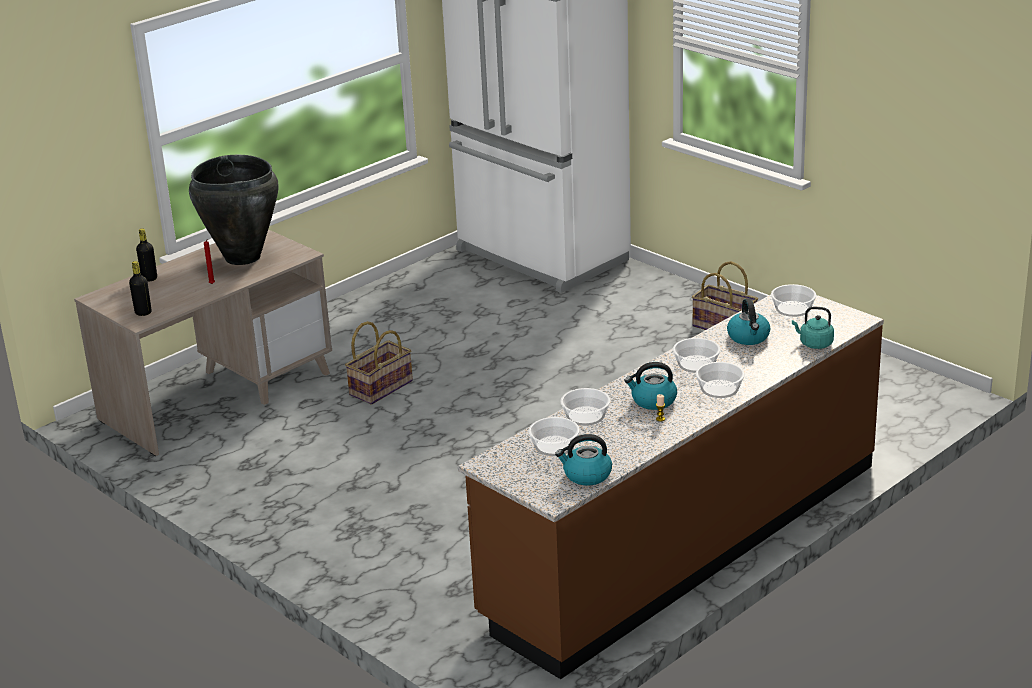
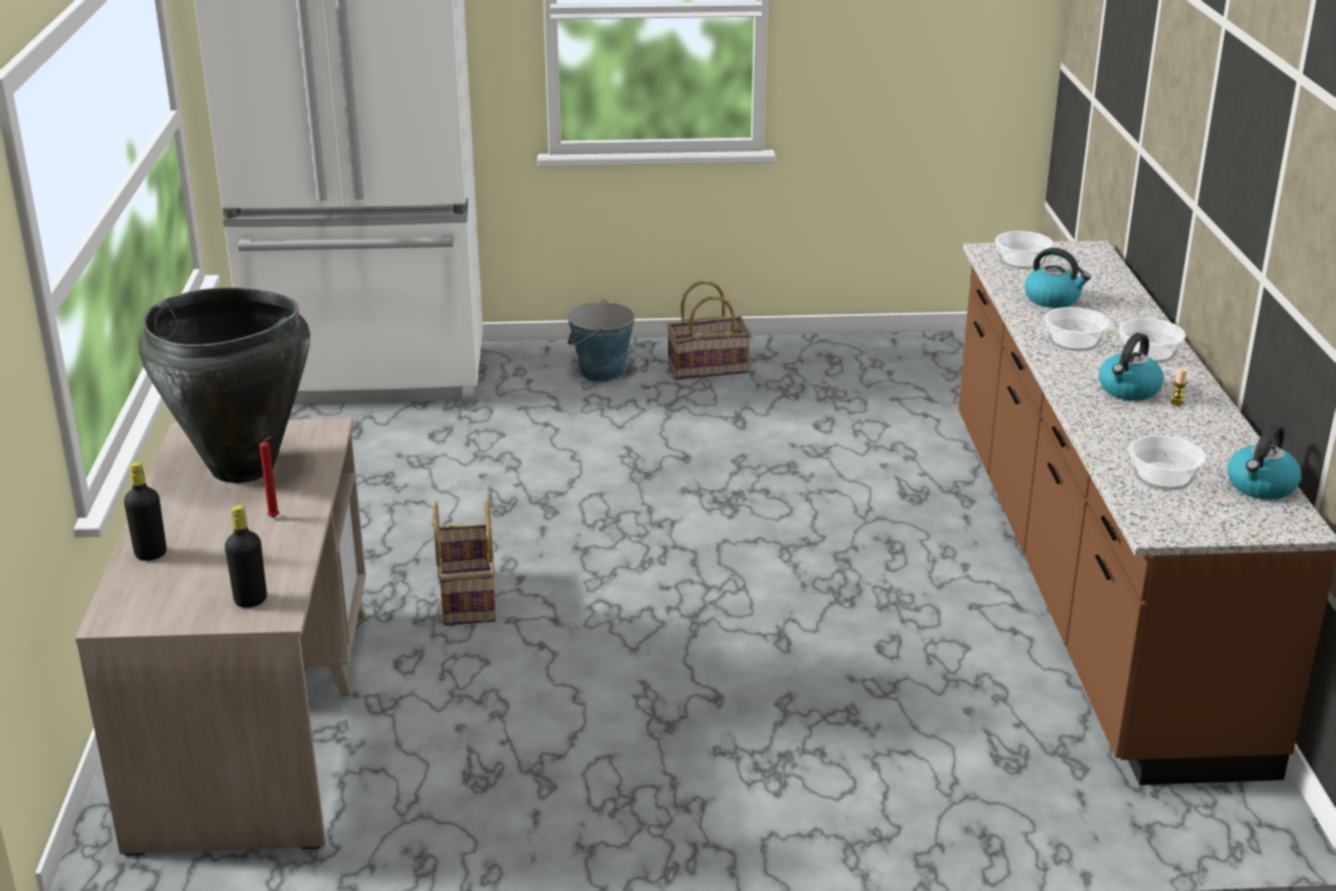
camera: 50 degrees left, 0 degrees up
bowl [560,388,610,426] -> none
turquoise kettle [792,307,834,349] -> none
none -> bucket [567,300,635,382]

